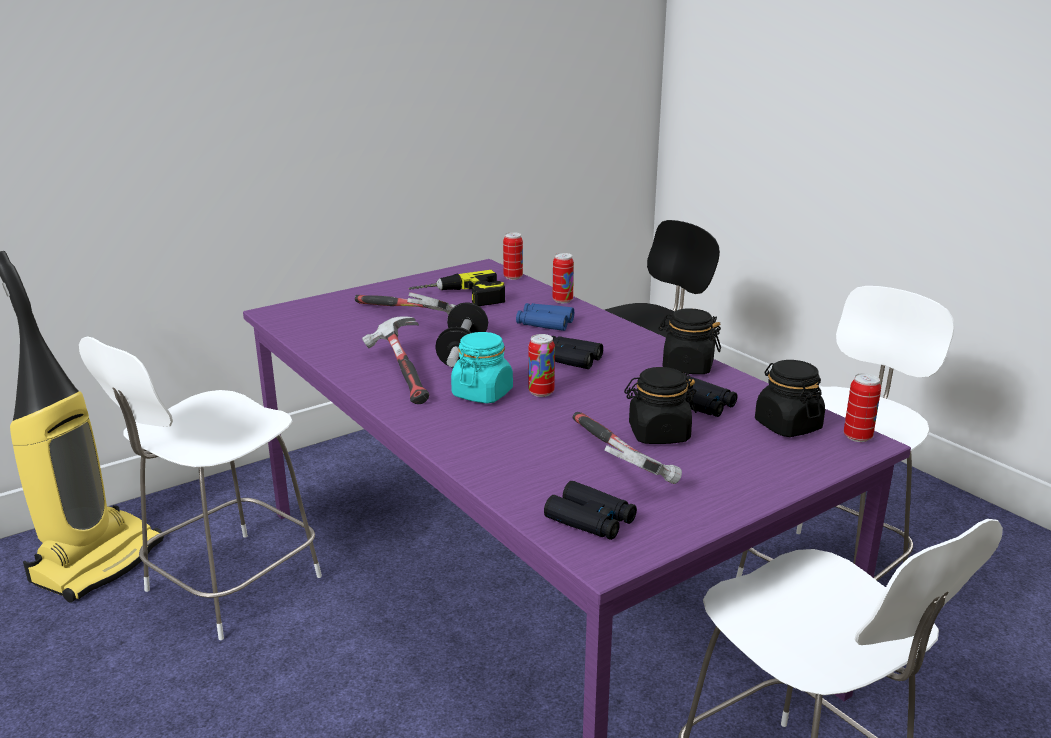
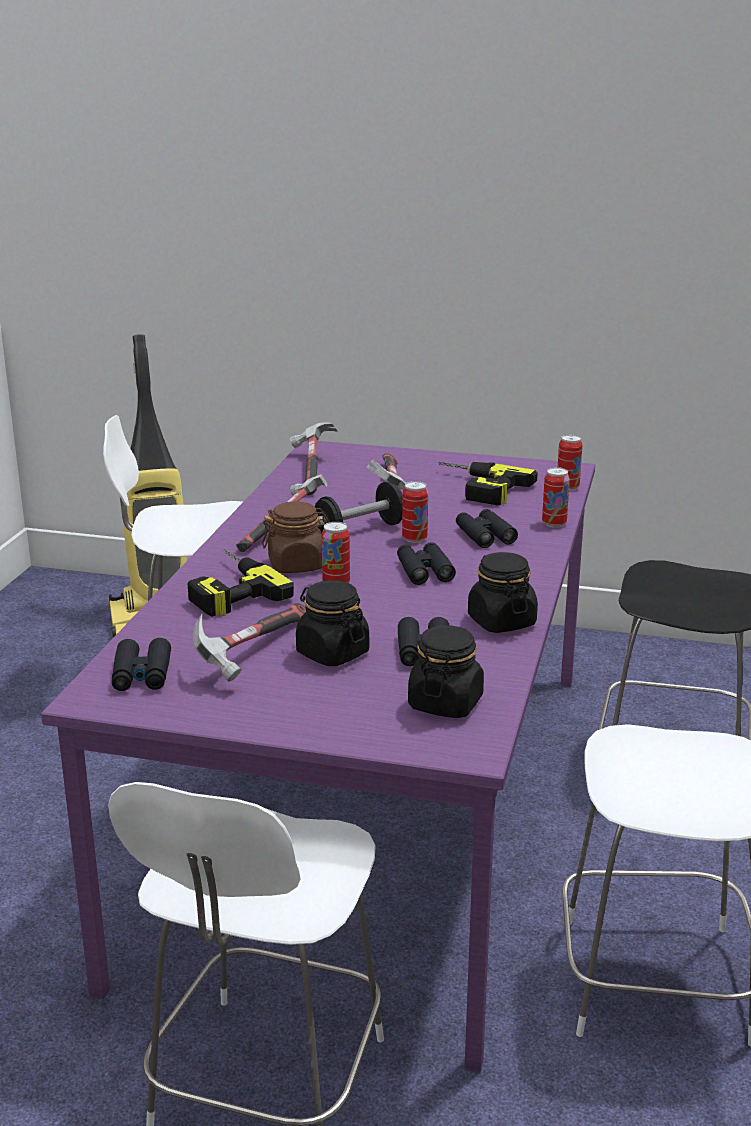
camera: 50 degrees right, 0 degrees up
turquoise jar [451,332,513,403] -> brown jar [262,501,329,573]
blue binoculars [516,303,574,331] -> black binoculars [456,509,518,548]
can [844,373,881,442] -> can moved to [402,481,428,543]
none -> power drill [188,549,294,617]
none -> hammer [290,422,338,495]

